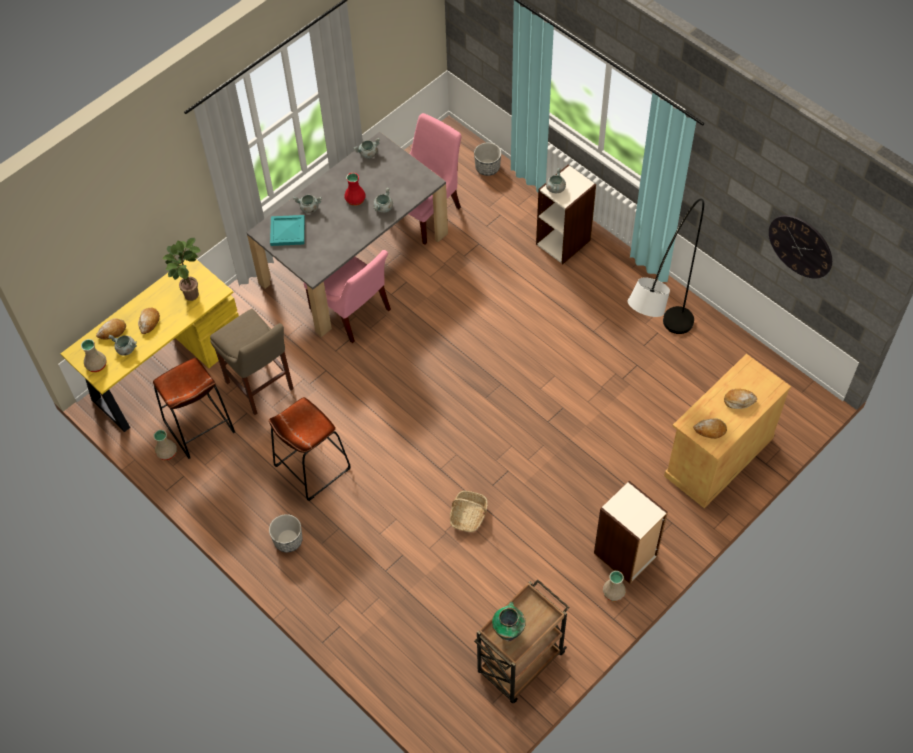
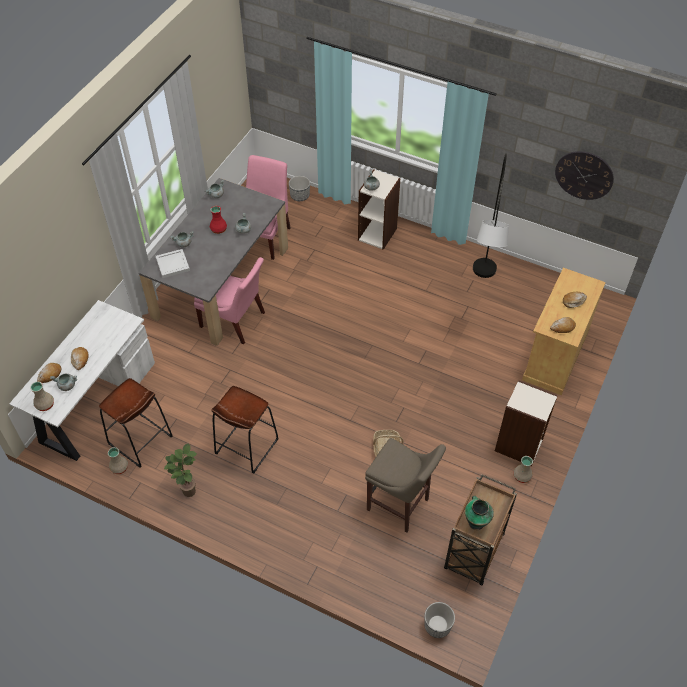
camera: 20 degrees left, 5 degrees down
yellow desk [61,258,239,432] -> white desk [9,300,155,461]
potted plant [162,238,201,301] -> potted plant moved to [164,444,197,497]
beige stool [210,309,294,415] -> beige stool moved to [365,438,446,532]
planter [269,514,303,552] -> planter moved to [424,602,455,638]
turquoise tray [270,215,305,246] -> white tray [155,249,190,278]

